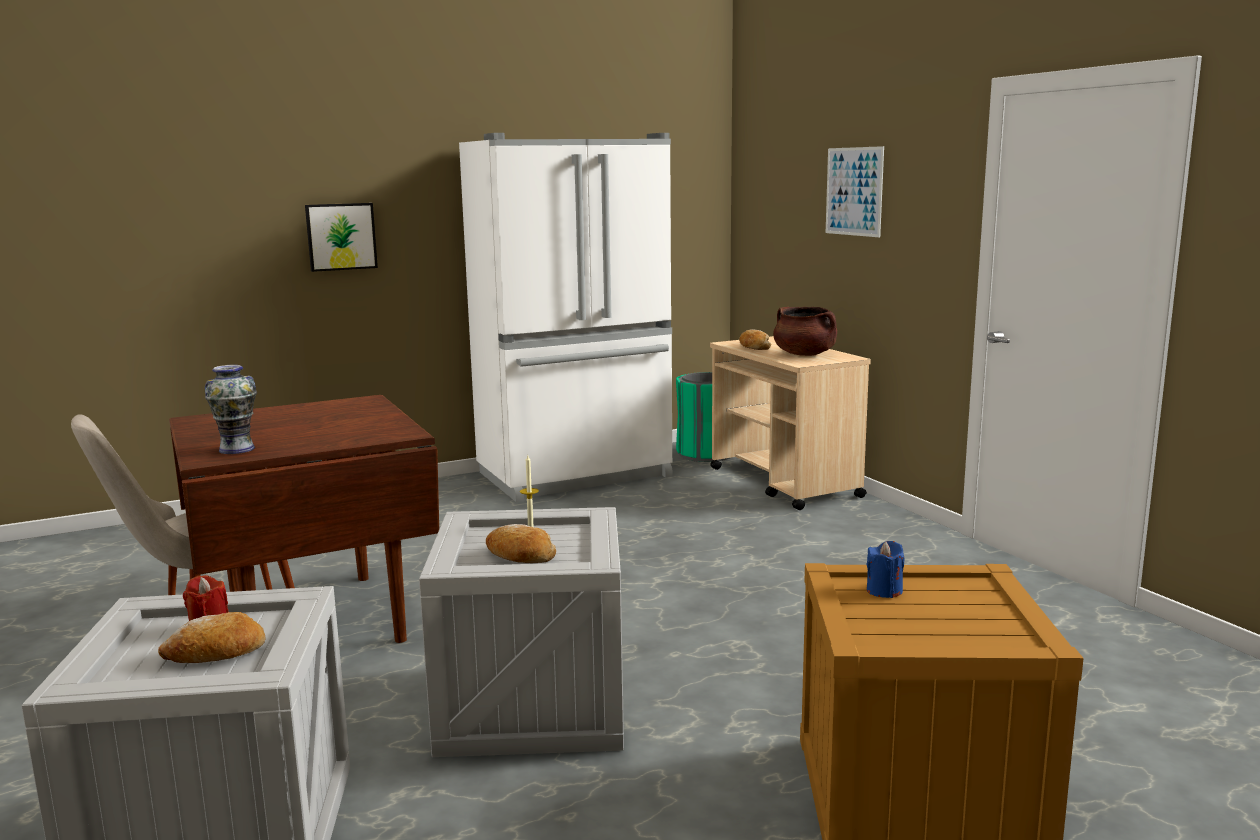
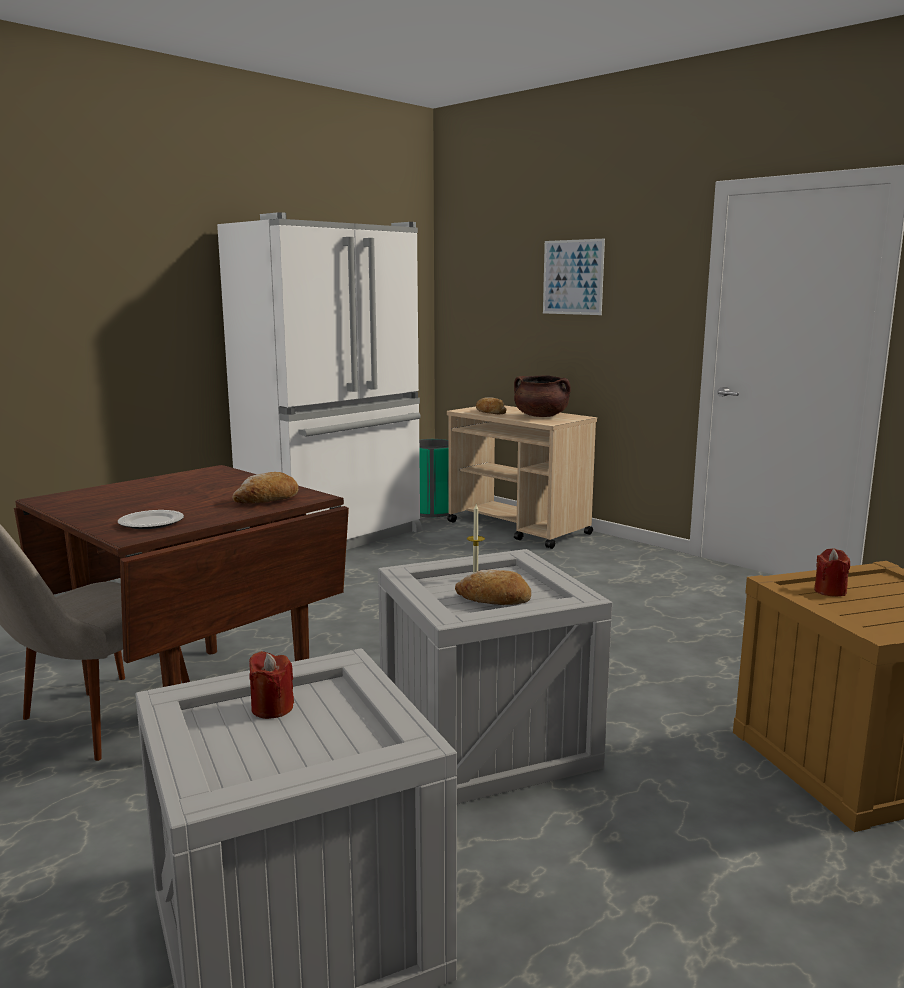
camera: 20 degrees left, 0 degrees up
bread [158,612,266,663] -> bread moved to [233,472,298,503]
vase [205,365,257,454] -> plate [118,510,184,529]
picture [305,203,378,272] -> none
blue candle [867,541,905,598] -> red candle [814,548,850,596]

